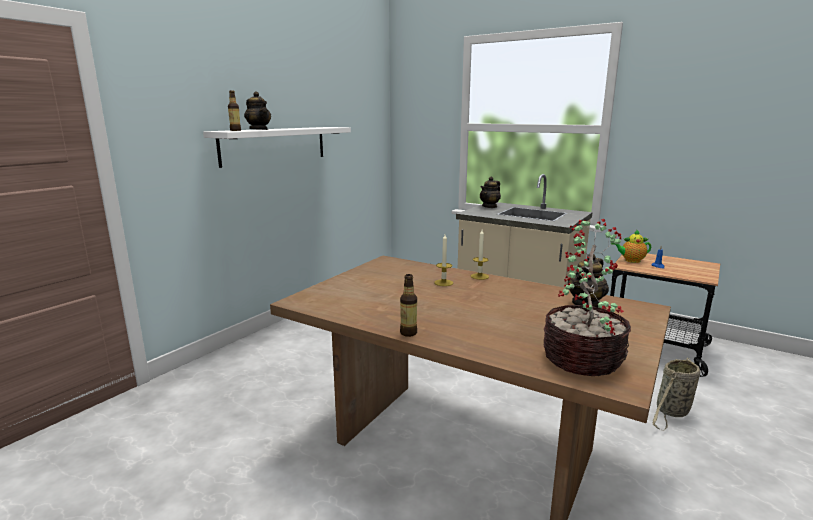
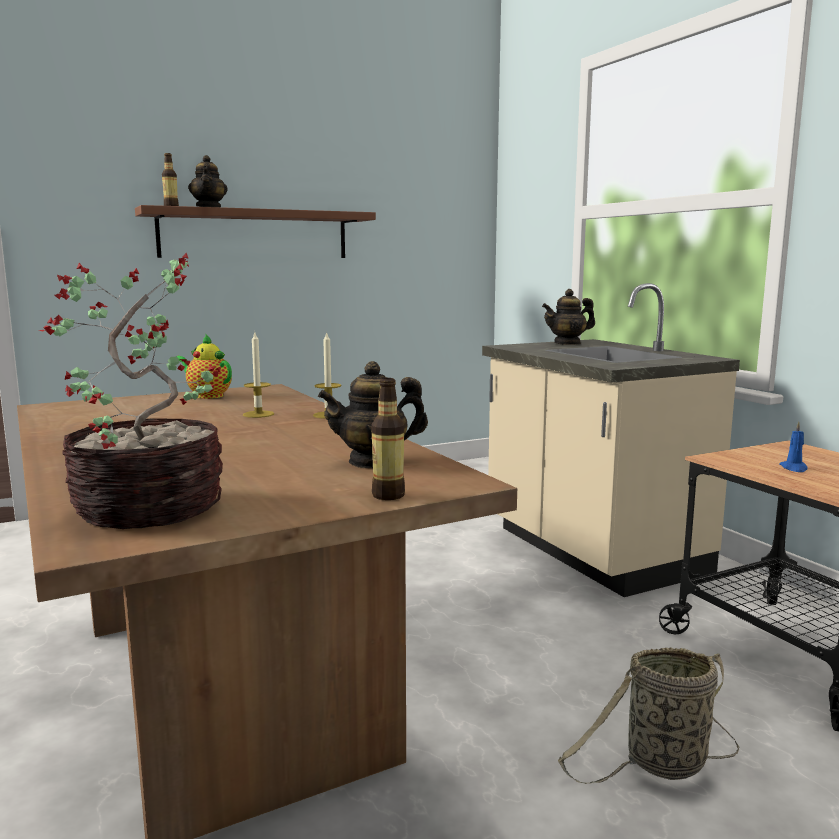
camera: 30 degrees right, 5 degrees down
white shelf [203,127,351,168] -> brown shelf [135,205,376,258]
bottle [400,274,417,337] -> bottle moved to [371,378,405,500]
teapot [611,229,651,263] -> teapot moved to [176,333,232,399]

